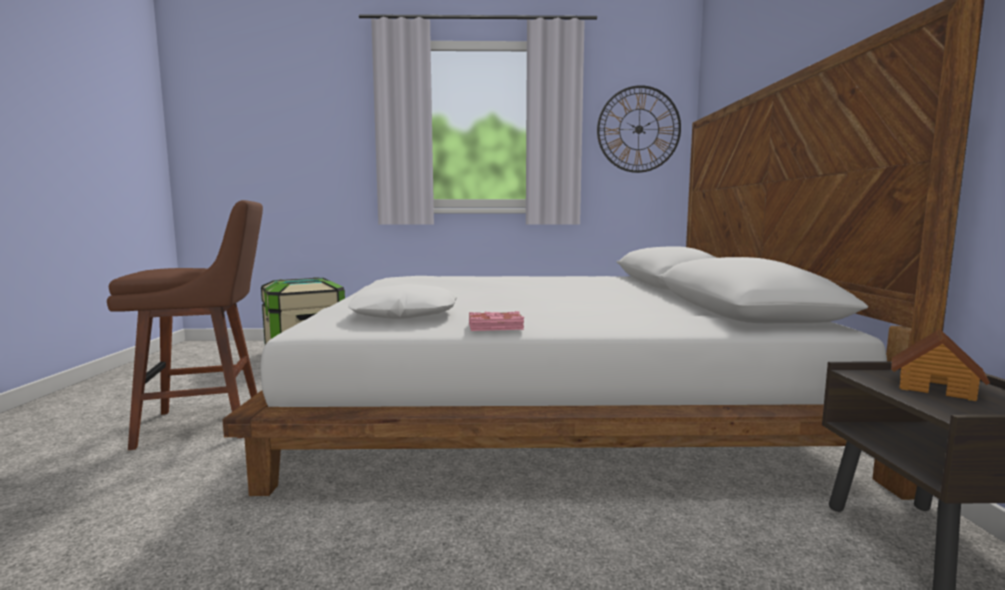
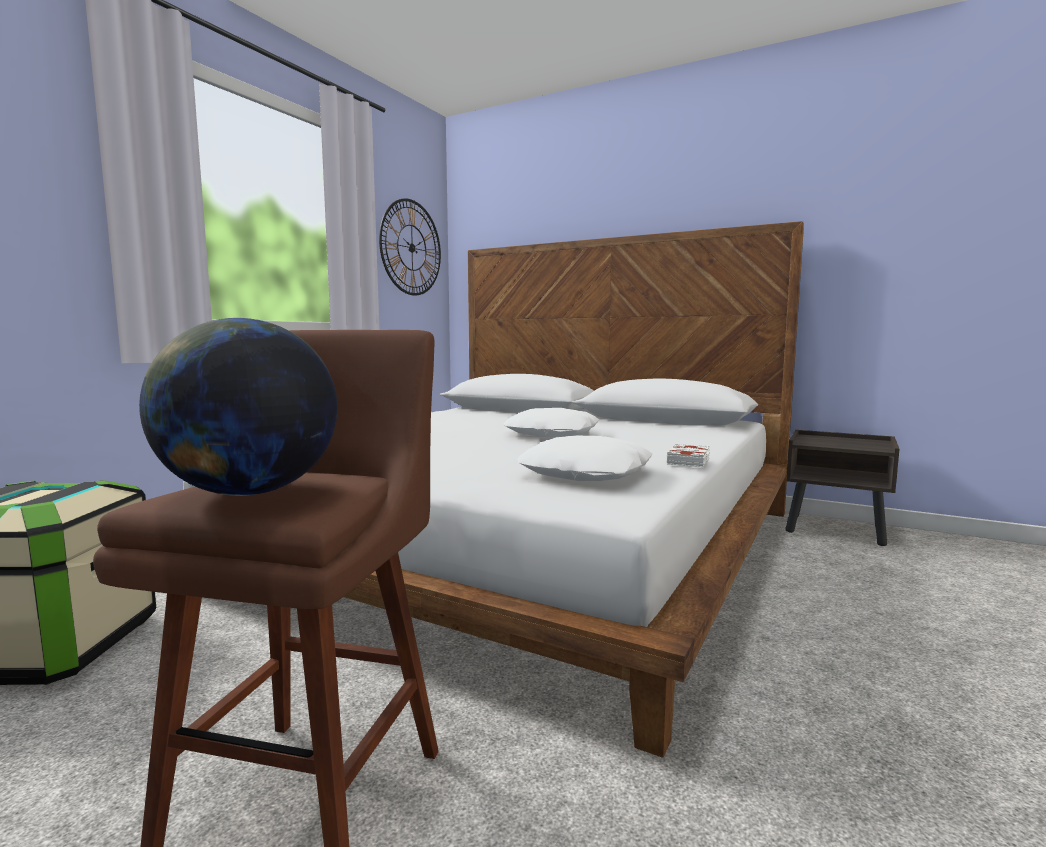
camera: 60 degrees left, 0 degrees up
pink book [469,311,524,331] -> white book [666,443,710,467]
toy house [891,329,990,401] -> none
none -> globe [139,318,337,496]
none -> white pillow [504,408,599,438]

